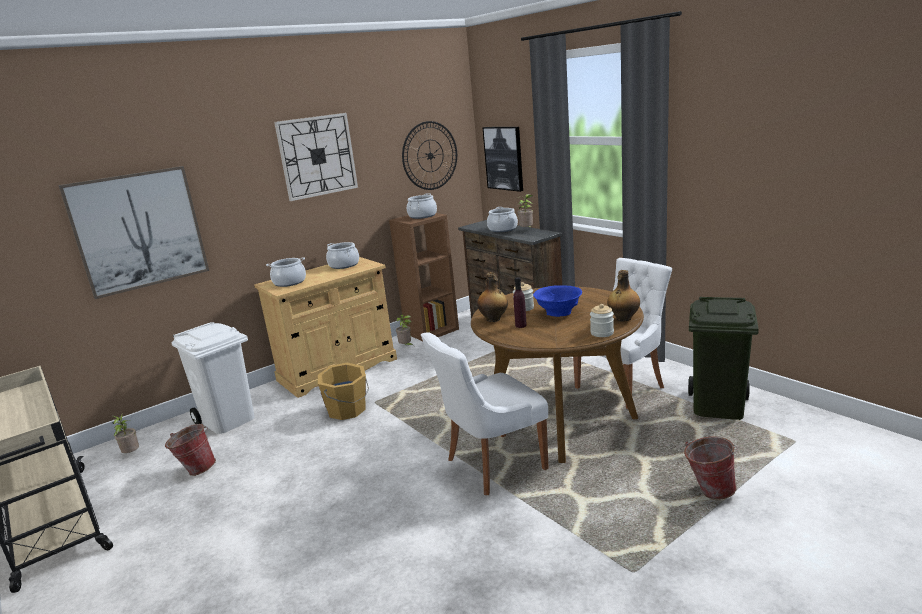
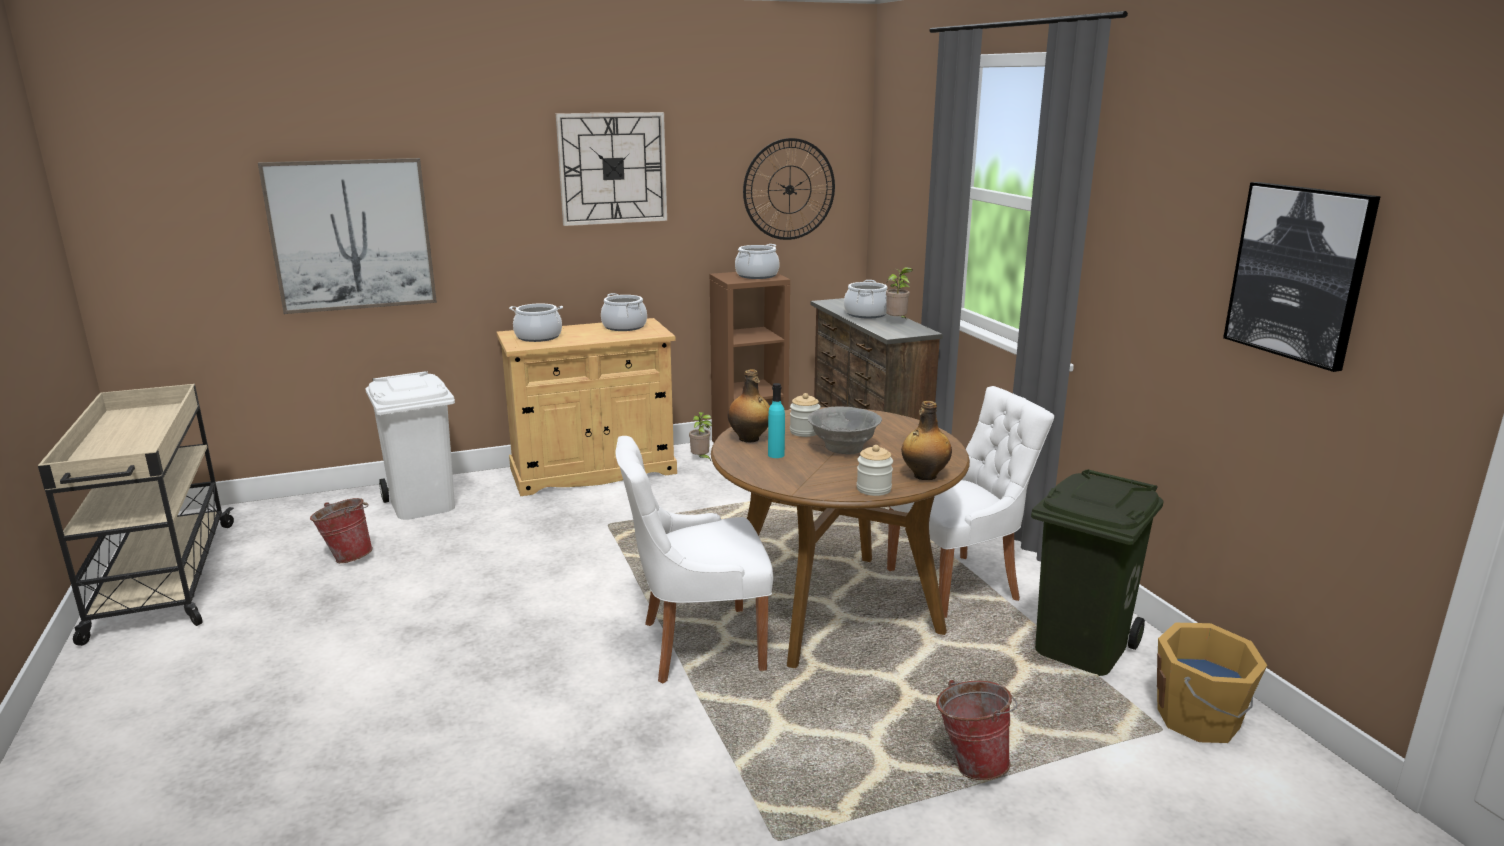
camera: 15 degrees right, 0 degrees up
potted plant [111,412,139,453] -> none
orange bucket [318,363,369,420] -> orange bucket moved to [1157,623,1267,743]
picture [482,127,523,192] -> picture moved to [1223,182,1381,372]
purple bottle [513,277,527,328] -> turquoise bottle [768,383,785,458]
blue bowl [533,285,582,317] -> grey bowl [808,407,882,455]

